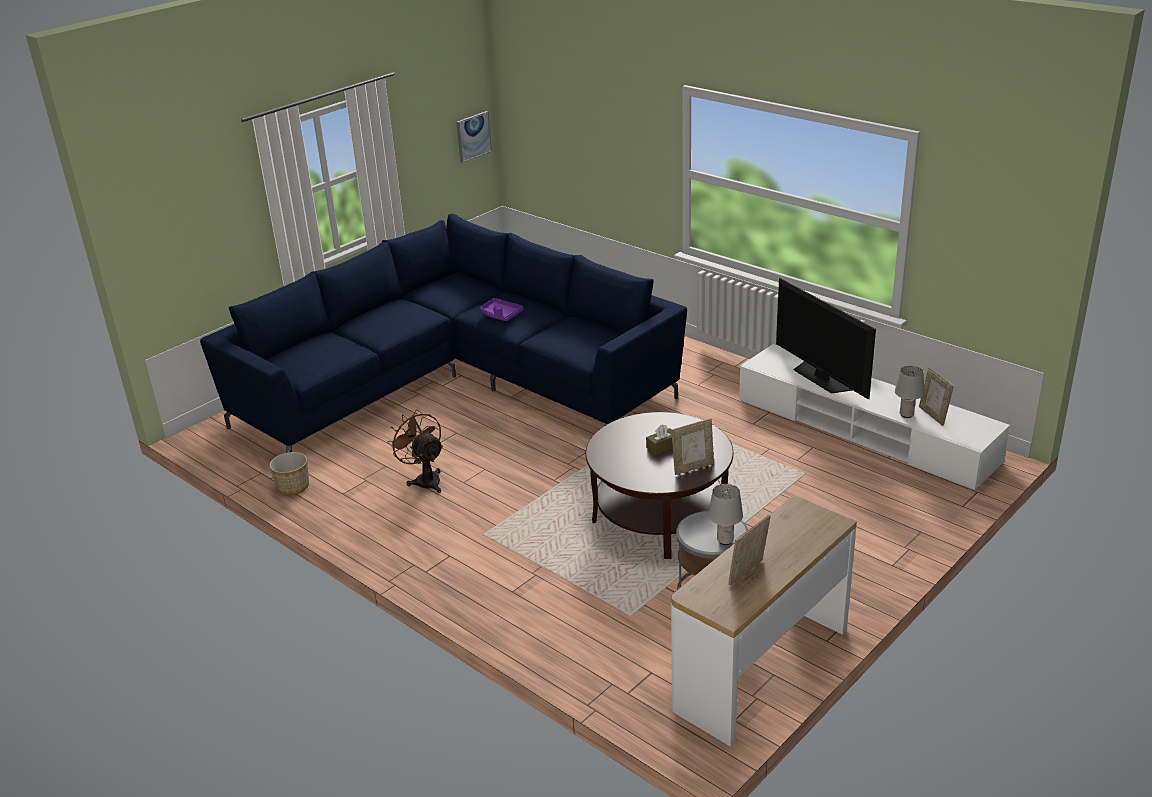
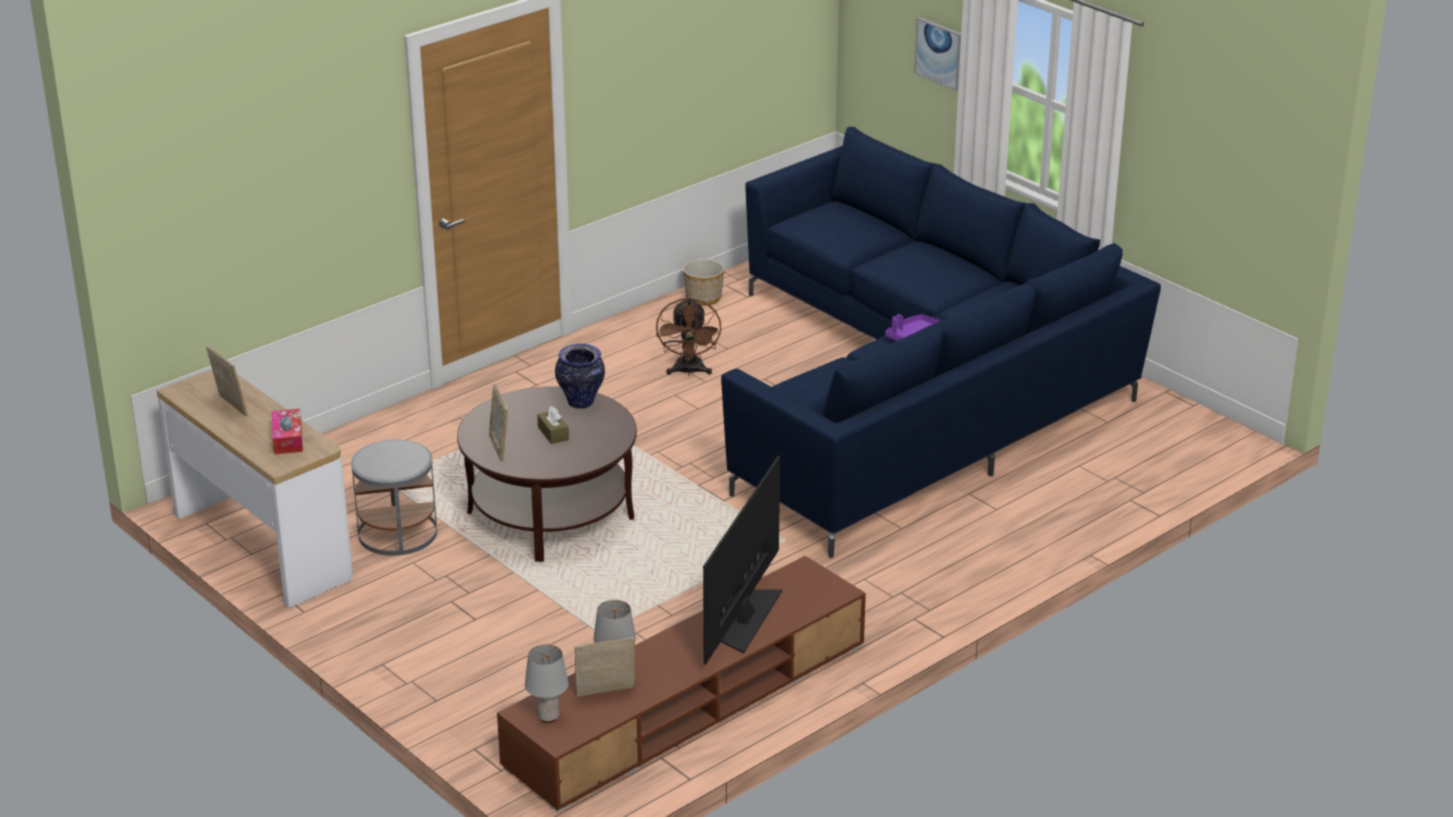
camera: 95 degrees right, 0 degrees up
brown fan [387,410,443,493] -> brown fan turned 120 degrees clockwise [656,298,721,376]
picture [456,111,492,163] -> picture moved to [914,17,961,91]
grey table lamp [708,484,743,545] -> grey table lamp moved to [525,644,568,723]
white tv stand [739,344,1010,491] -> brown tv stand [497,556,866,812]
television [776,278,876,399] -> television turned 45 degrees counterclockwise [703,456,782,665]
none -> tissue box [271,409,303,454]
none -> vase [555,344,605,409]

